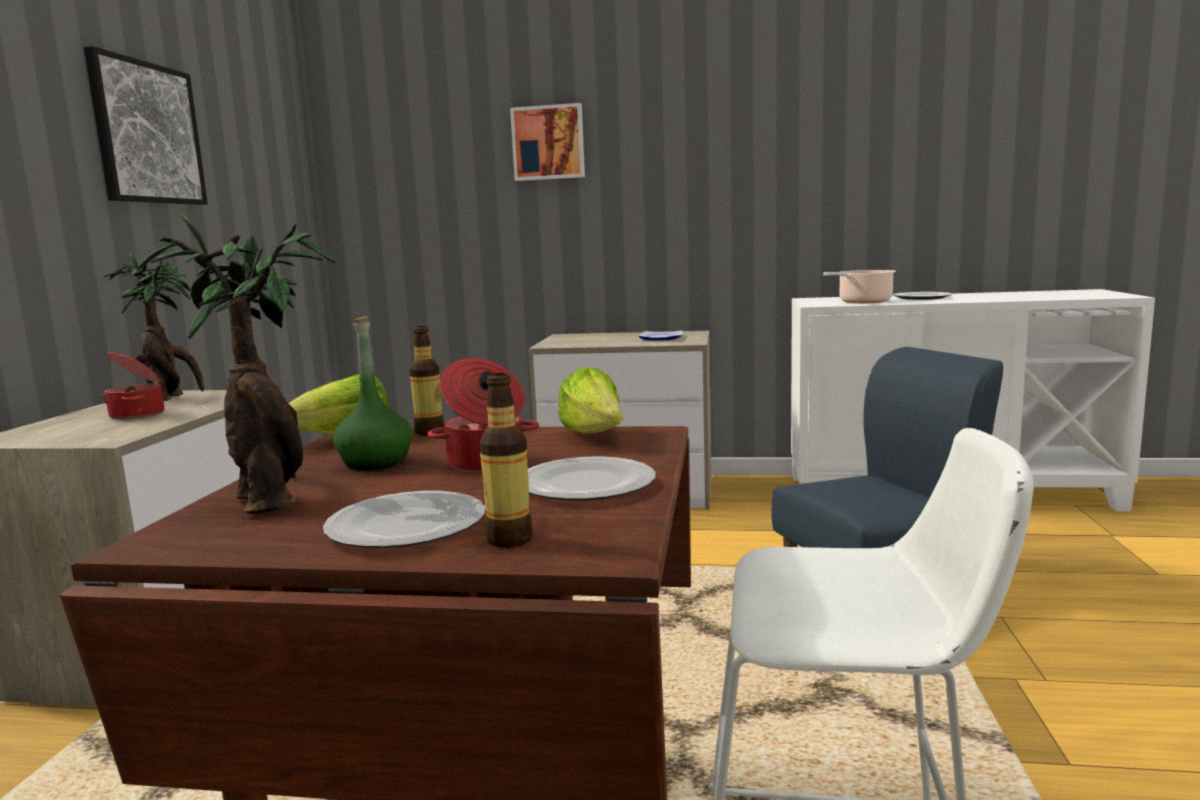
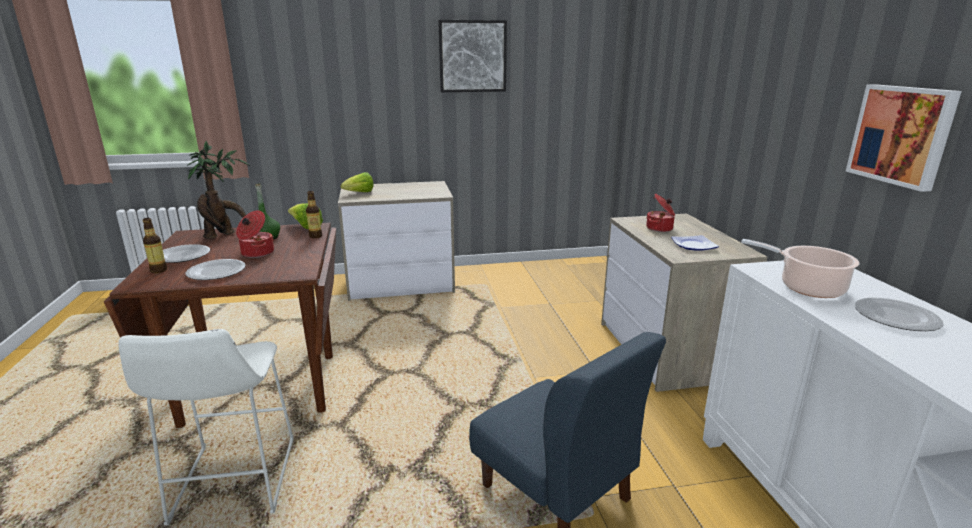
camera: 70 degrees right, 10 degrees up
cooking pot [103,352,165,420] -> cooking pot moved to [646,194,675,232]
potted plant [104,253,204,401] -> none
picture [510,103,585,181] -> picture moved to [846,84,962,192]
lettuce [558,367,623,434] -> lettuce moved to [340,172,373,192]

